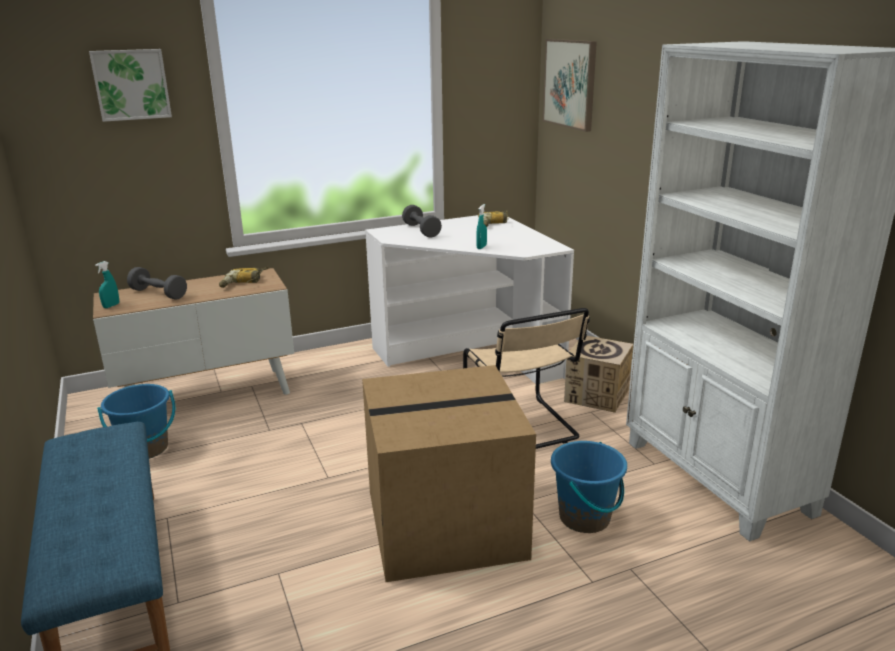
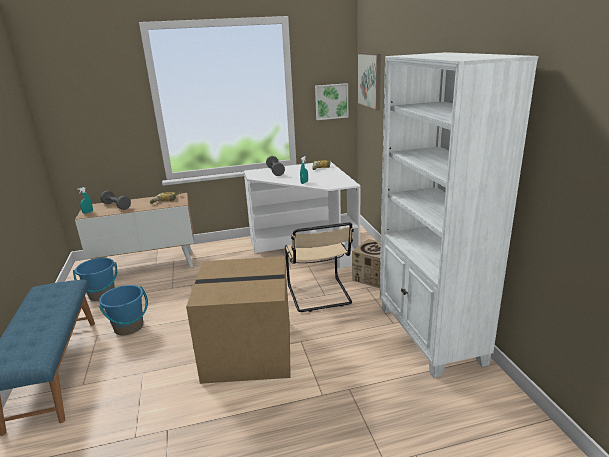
camera: 10 degrees right, 0 degrees up
picture [89,49,172,122] -> picture moved to [315,83,348,120]
blue bucket [551,441,627,533] -> blue bucket moved to [99,285,148,335]

